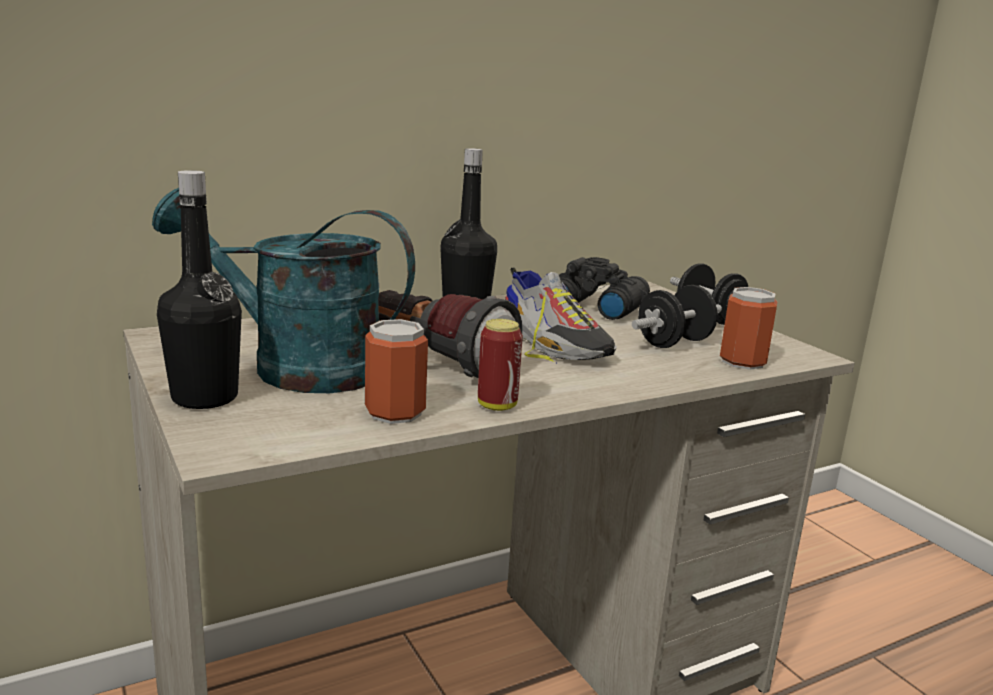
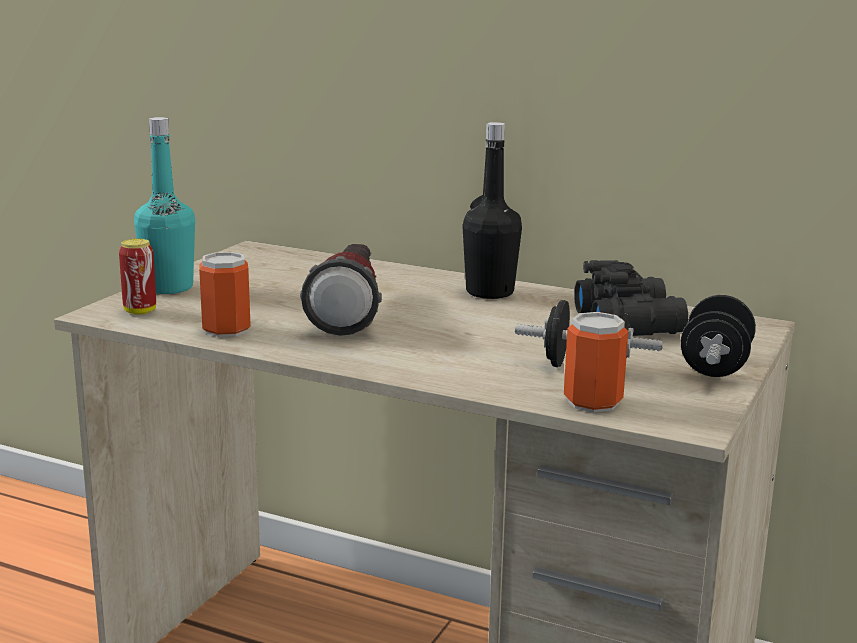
camera: 55 degrees right, 0 degrees up
turquoise watering can [152,188,415,393] -> none
black bottle [157,170,242,409] -> turquoise bottle [134,117,195,294]
can [478,319,523,411] -> can moved to [119,239,156,315]
shoe [505,268,617,363] -> none

